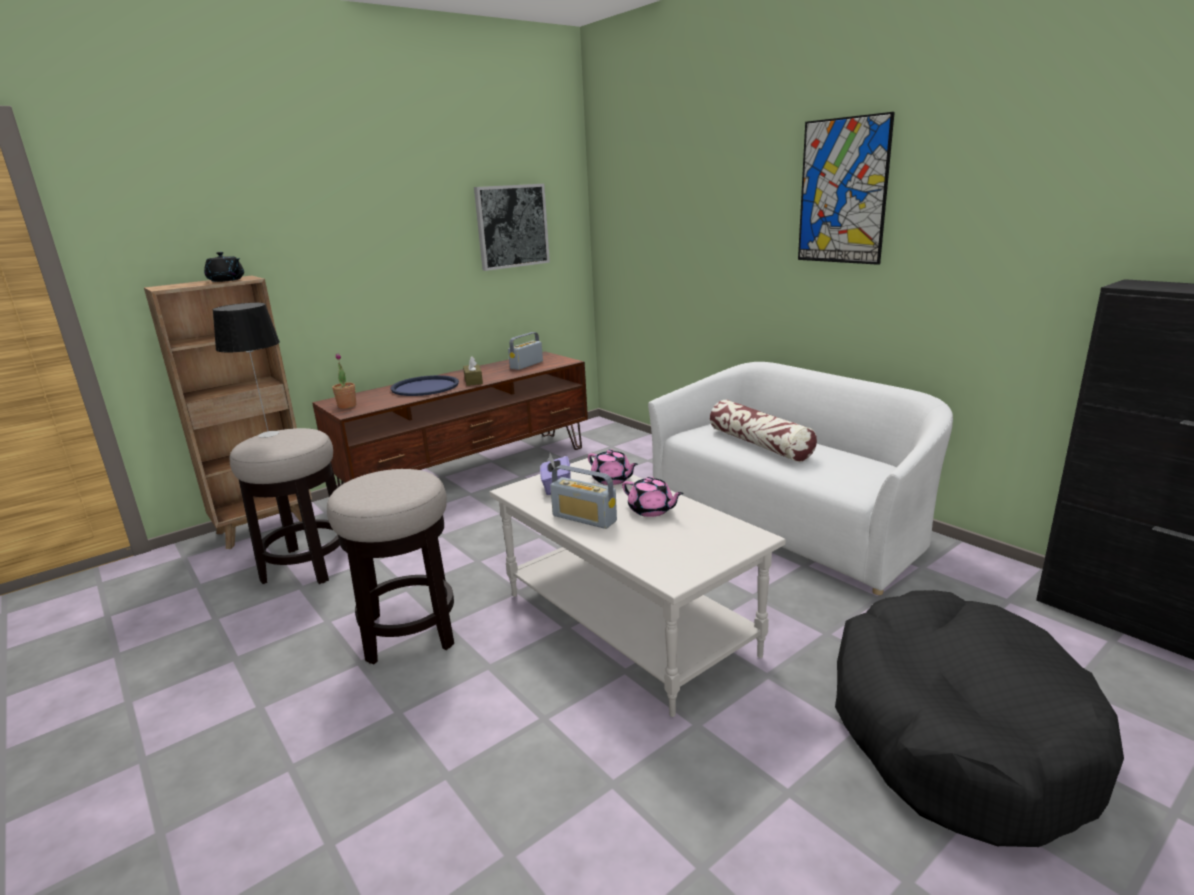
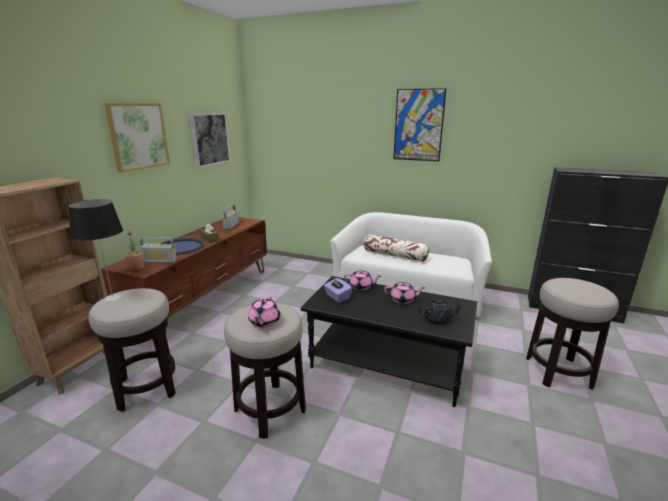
camera: 30 degrees left, 0 degrees up
black teapot [204,252,244,282] -> black teapot moved to [418,300,463,325]
white coffee table [489,458,786,717] -> black coffee table [301,276,477,407]
radio [550,465,617,529] -> radio moved to [140,237,177,263]
black dog bed [835,590,1124,847] -> stool [526,278,619,390]
none -> picture [104,103,170,172]
none -> pink teapot [248,296,281,327]

